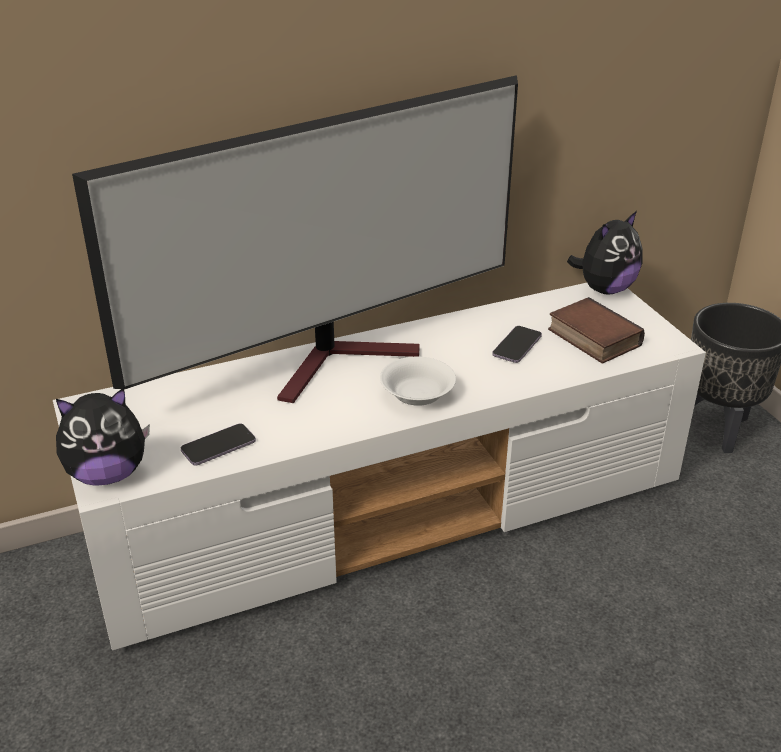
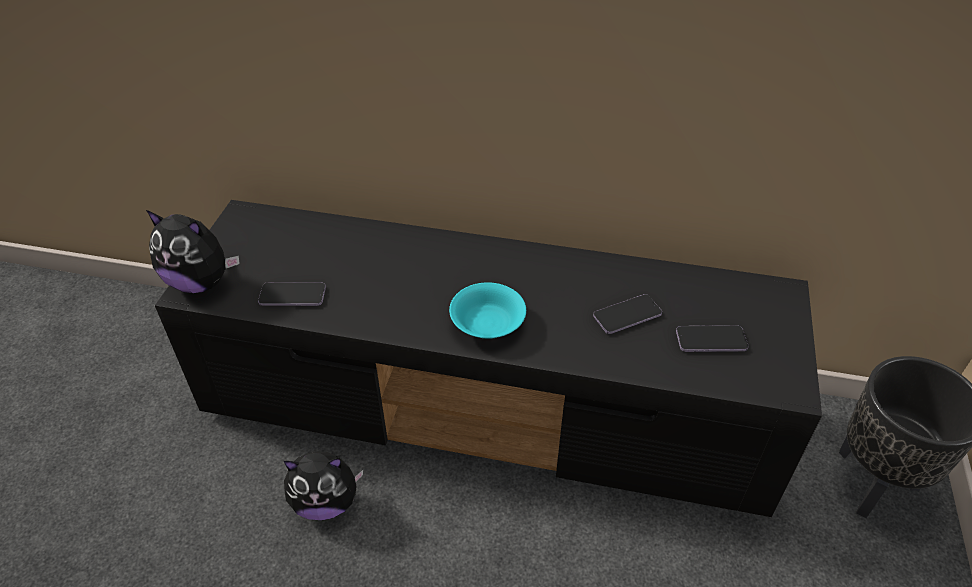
camera: 35 degrees right, 10 degrees up
white tv stand [53,283,706,651] -> black tv stand [155,200,822,517]
television [72,75,518,403] -> none
white bowl [380,357,456,406] -> turquoise bowl [449,282,526,339]
book [548,297,645,364] -> phone [676,325,749,352]
plush toy [567,211,643,295] -> plush toy moved to [284,451,364,520]

